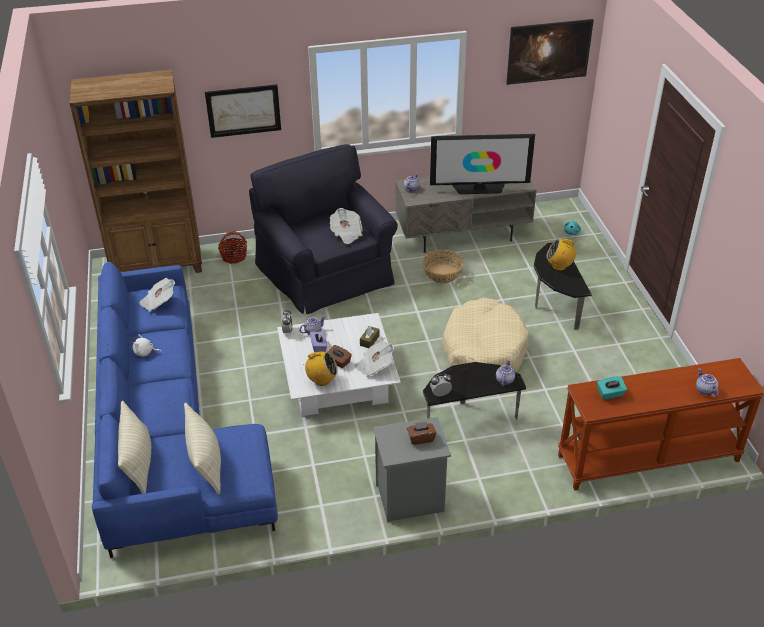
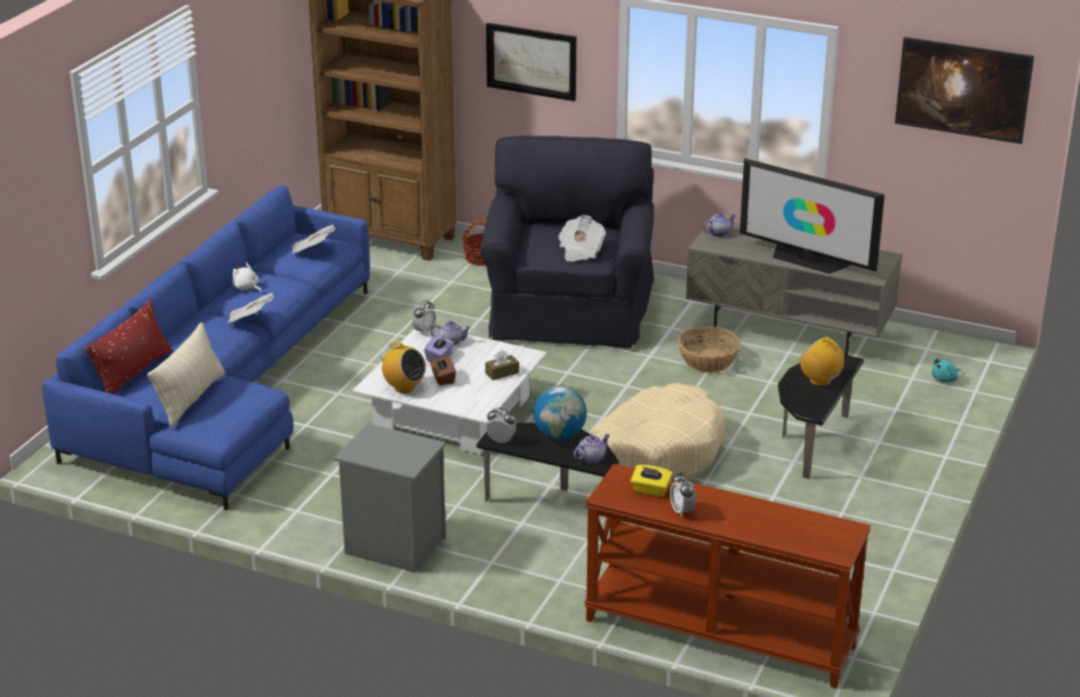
camera: 35 degrees right, 10 degrees down
beige pillow [118,401,151,494] -> red pillow [85,300,172,395]
newspaper [355,341,395,377] -> newspaper moved to [228,292,274,323]
brown tissue box [407,422,436,445] -> none
turquoise tissue box [597,376,627,400] -> yellow tissue box [631,465,673,497]
teapot [696,368,719,397] -> none
none -> globe [533,386,587,440]
none -> alarm clock [670,472,696,517]

